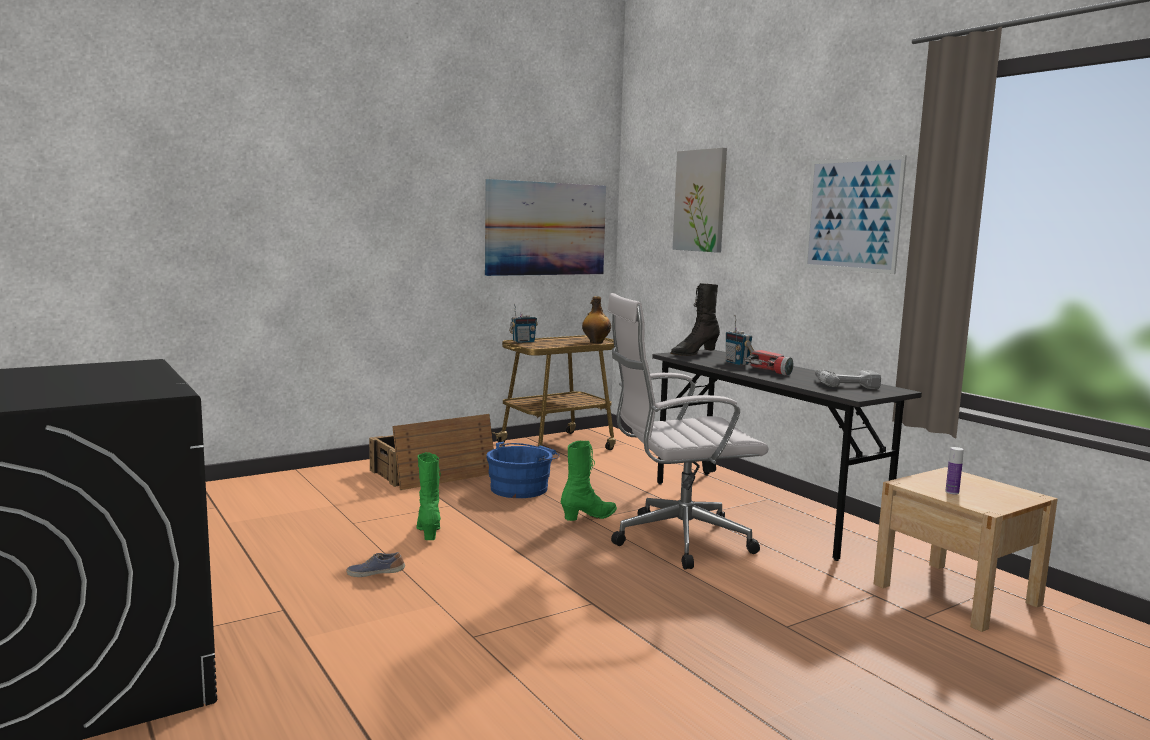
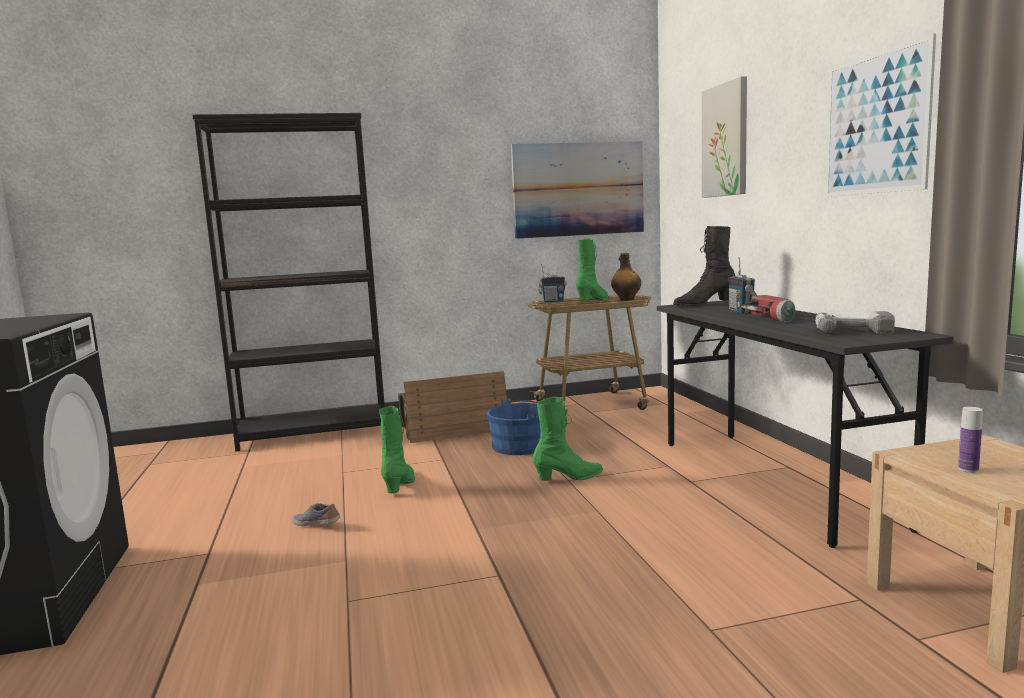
camera: 20 degrees right, 0 degrees up
white office chair [607,293,768,569] -> none
none -> black bookcase [192,113,385,452]
none -> green boot [576,239,609,301]

